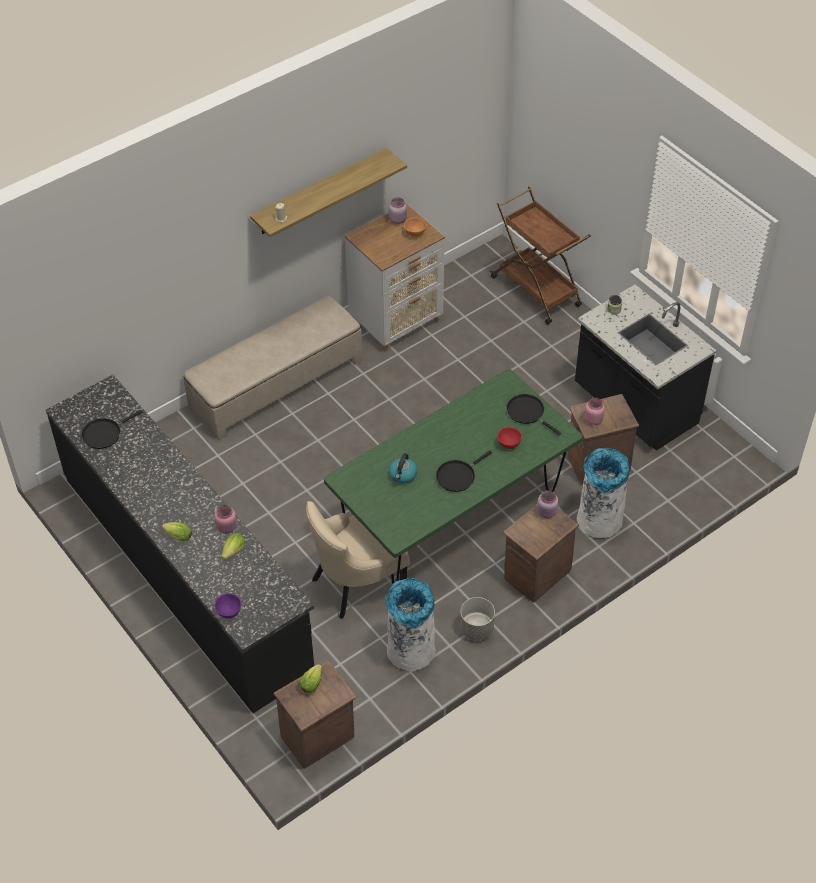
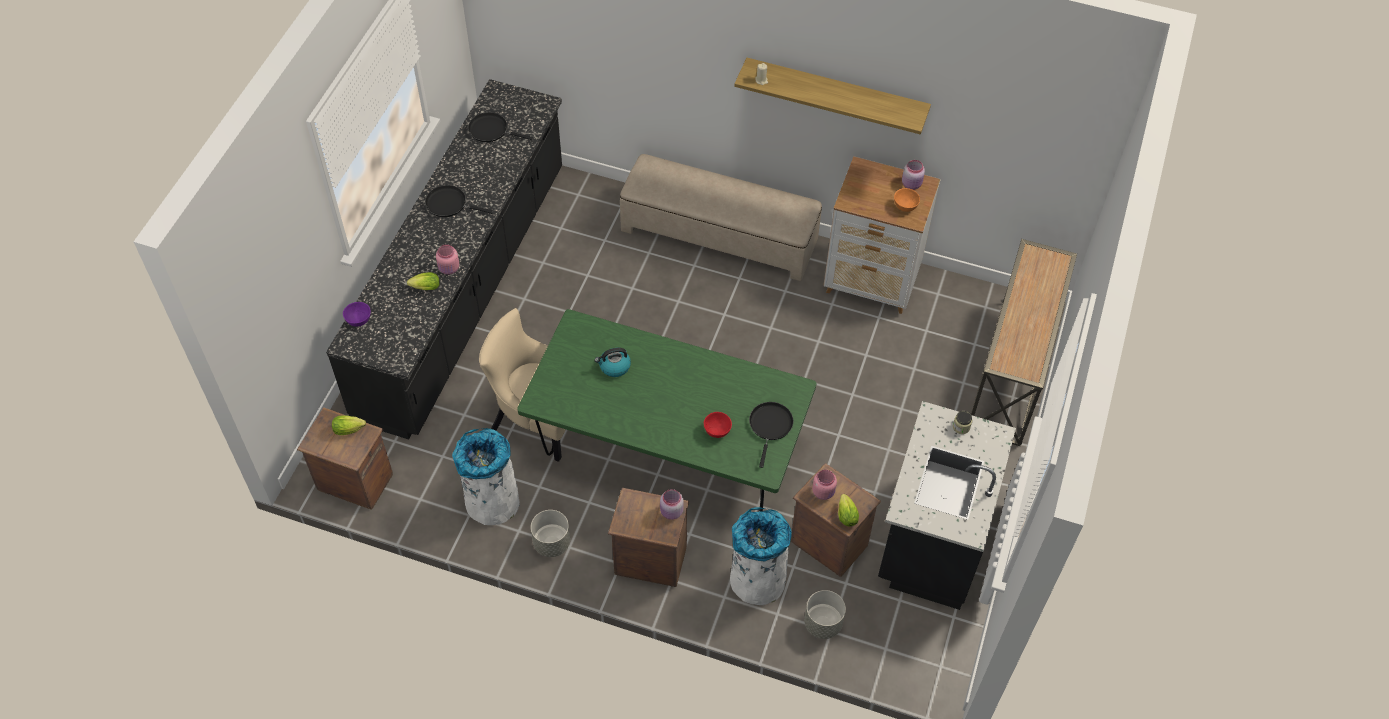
camera: 55 degrees right, 5 degrees up
lettuce [162,522,192,541] -> lettuce moved to [838,494,859,527]
black frying pan [436,450,492,492] -> black frying pan moved to [425,185,493,217]
brown cart [490,186,591,325] -> console table [971,239,1077,446]
none -> grey planter [804,590,846,639]

